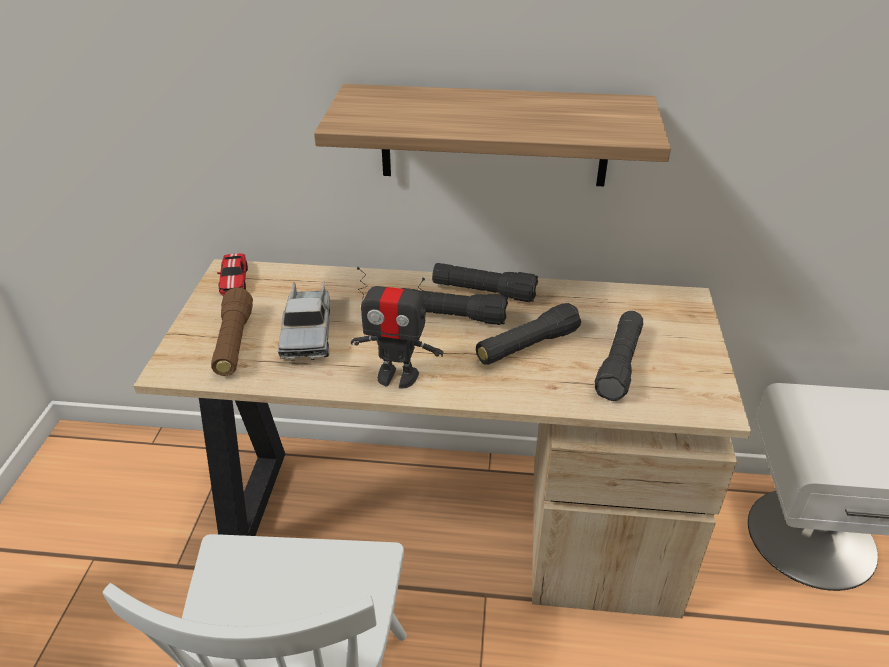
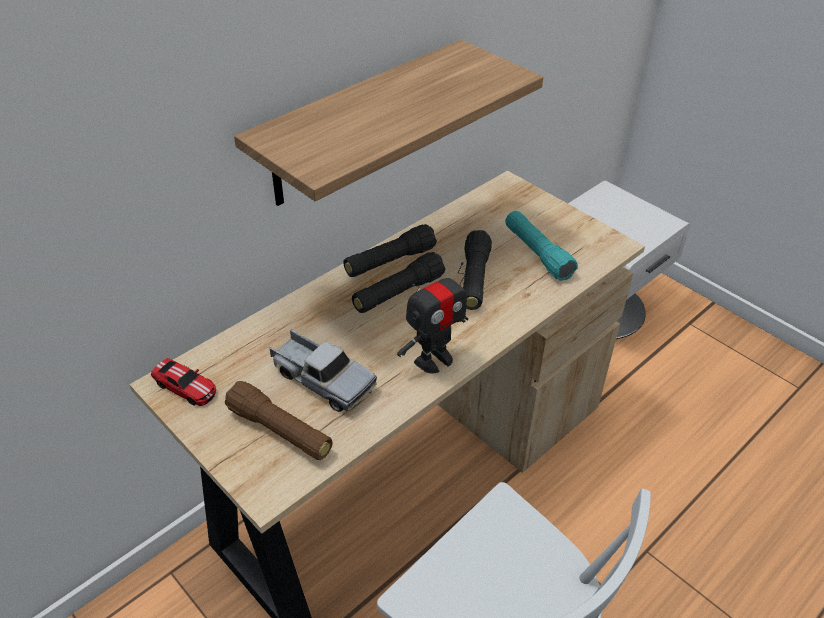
camera: 50 degrees left, 5 degrees up
black flashlight [594,311,643,401] -> turquoise flashlight [505,211,578,281]

